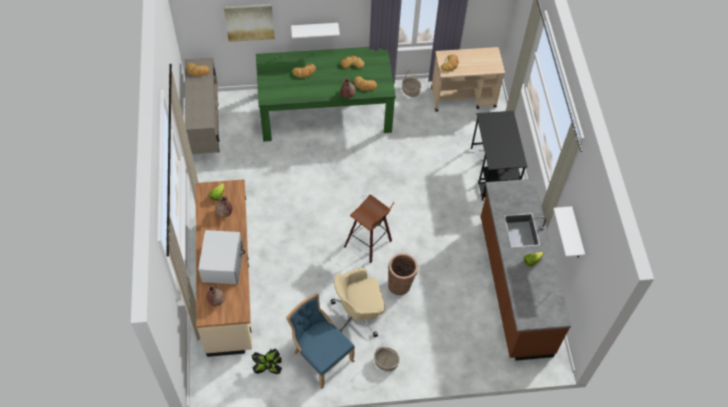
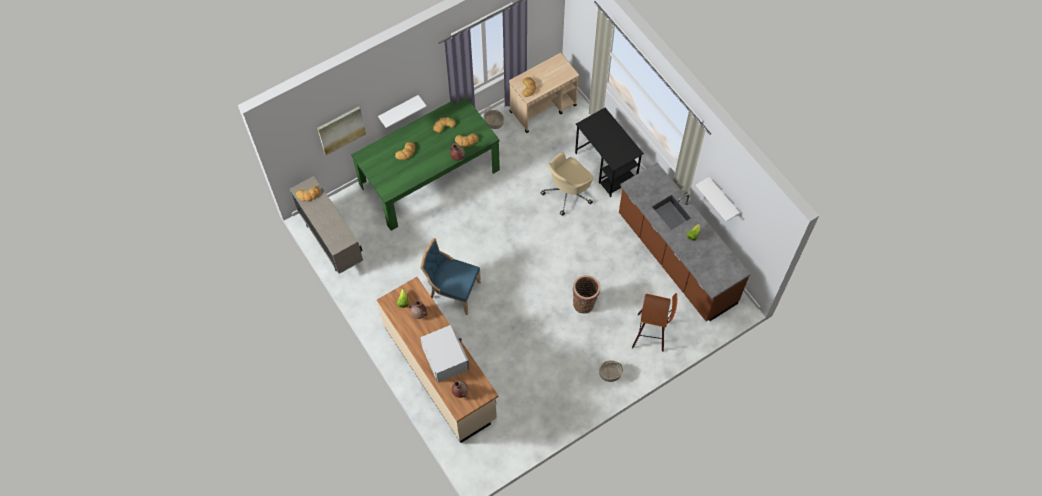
camera: 25 degrees left, 5 degrees up
potted plant [252,349,282,374] -> none
blue chair [286,293,355,389] -> blue chair moved to [420,238,481,315]
beige office chair [330,268,385,337] -> beige office chair moved to [541,152,593,216]
stool [344,194,394,264] -> stool moved to [632,293,677,352]

